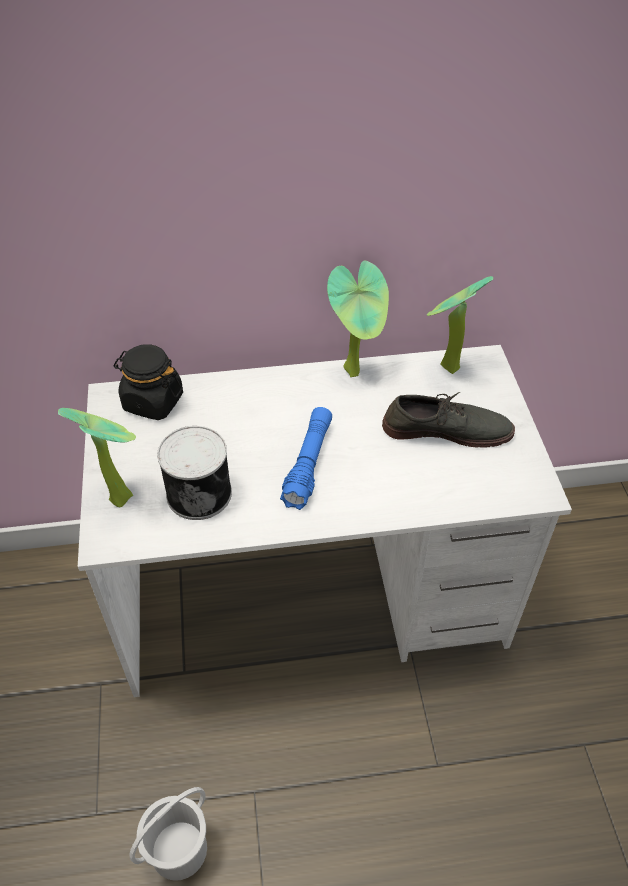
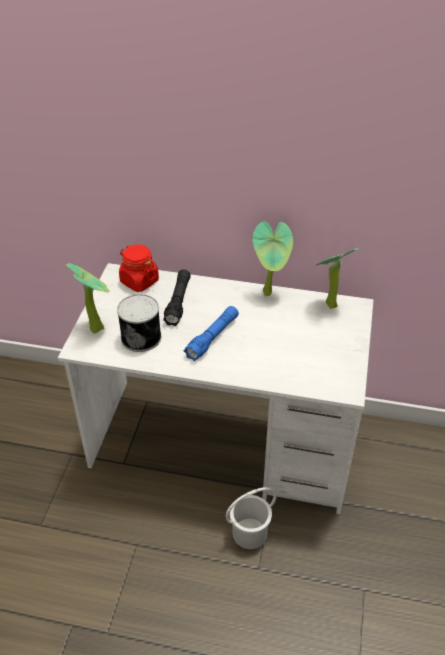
camera: 20 degrees right, 5 degrees down
black jar [114,344,183,420] -> red jar [119,244,159,292]
white bucket [129,787,207,881] -> white bucket moved to [226,487,276,549]
grey shoe [382,392,515,448] -> none
none -> black flashlight [163,269,191,326]

